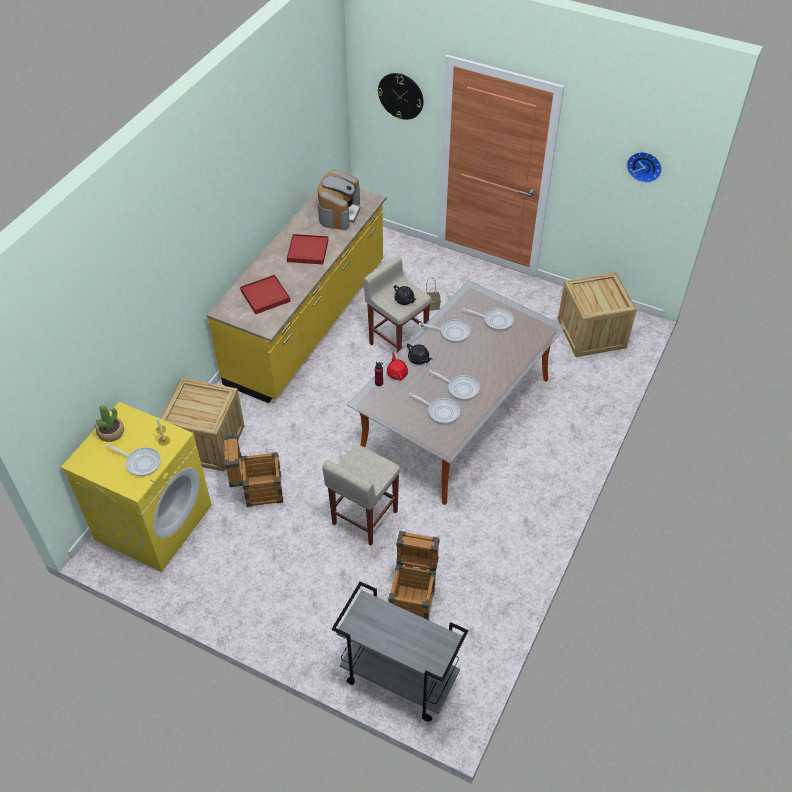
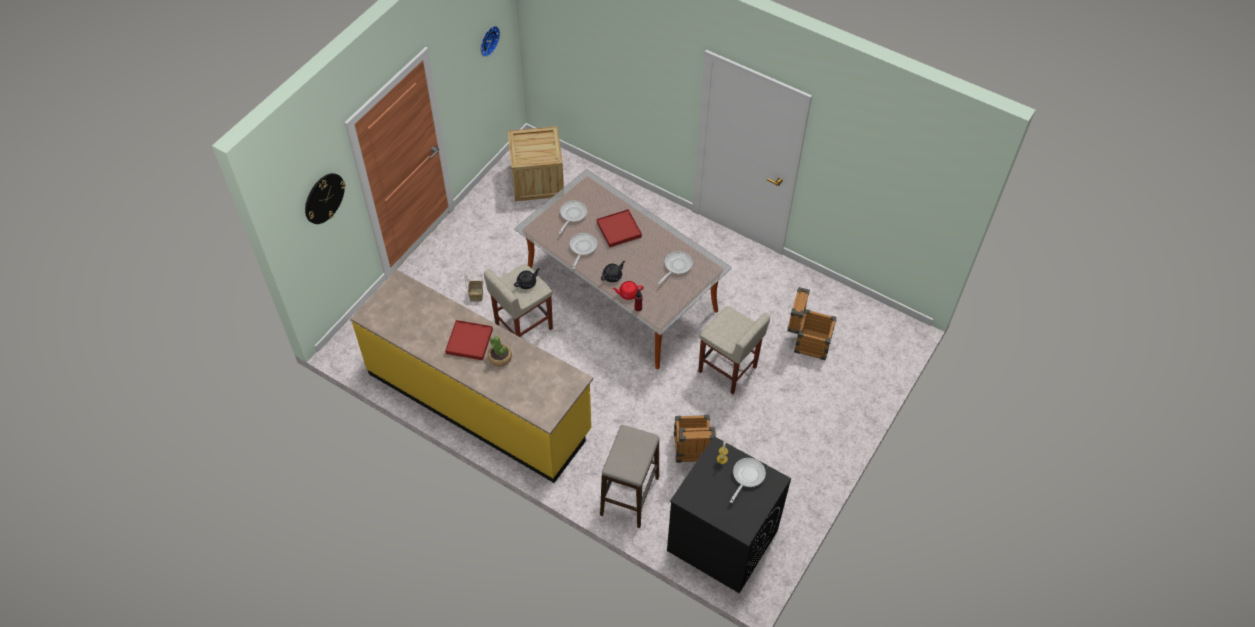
camera: 85 degrees left, 5 degrees up
yellow washing machine [61,402,212,572] -> black washing machine [667,436,791,593]
potted plant [96,405,124,442] -> potted plant moved to [488,336,512,367]
crate [160,378,244,472] -> stool [600,425,659,528]
red tray [240,275,290,314] -> red tray moved to [597,209,642,247]
coffee machine [318,169,360,230] -> none
grey cart [332,582,468,722] -> none
frying pan [429,370,480,400] -> none

